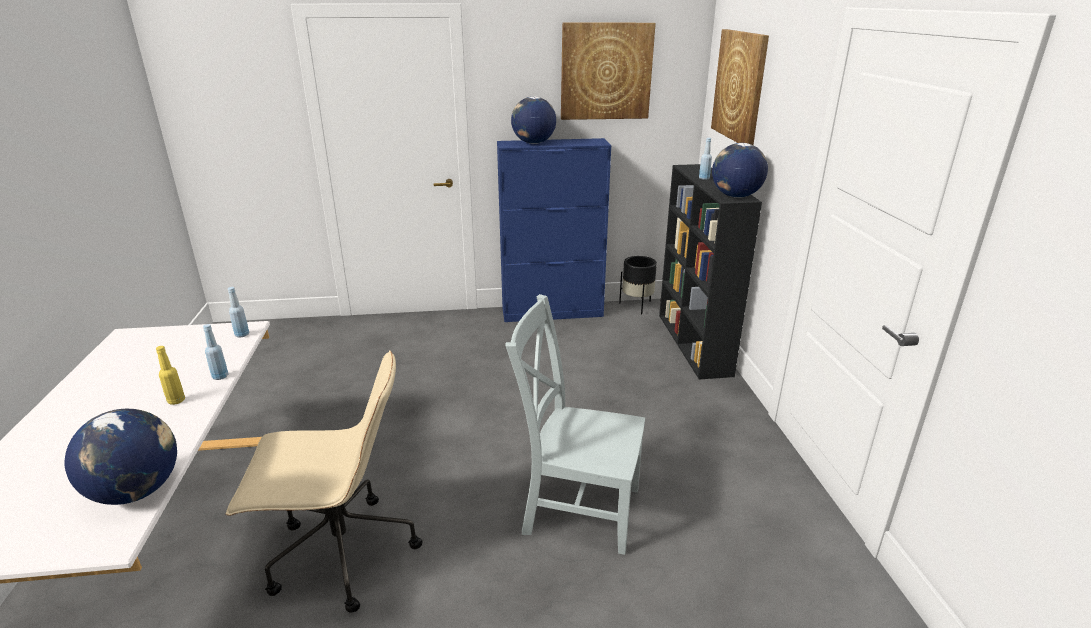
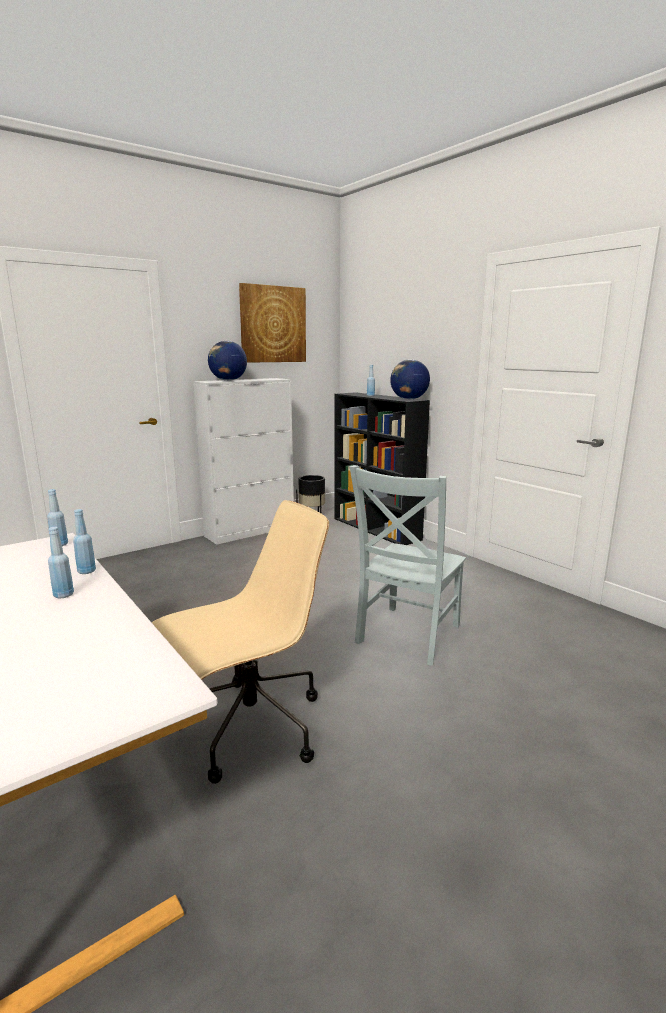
camera: 30 degrees left, 10 degrees down
globe [64,409,177,505] -> none
yellow bottle [156,346,185,405] -> blue bottle [48,527,74,599]
blue cabinet [497,138,611,322] -> white cabinet [193,378,294,545]
grey chair [505,294,645,555] -> grey chair turned 45 degrees counterclockwise [349,465,466,666]
picture [711,29,769,145] -> none

